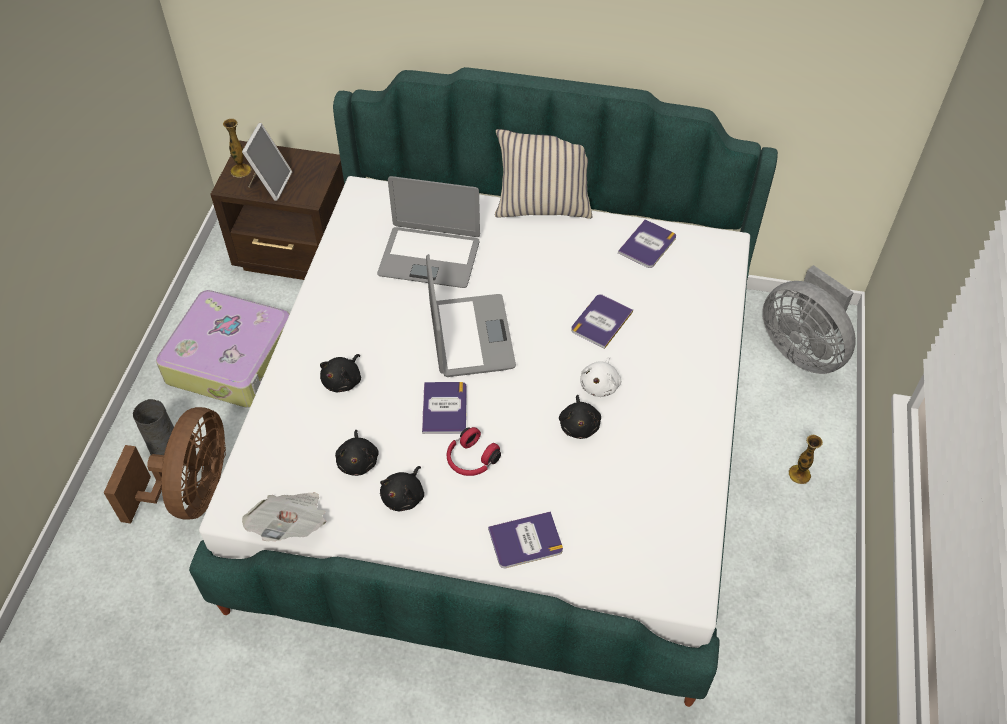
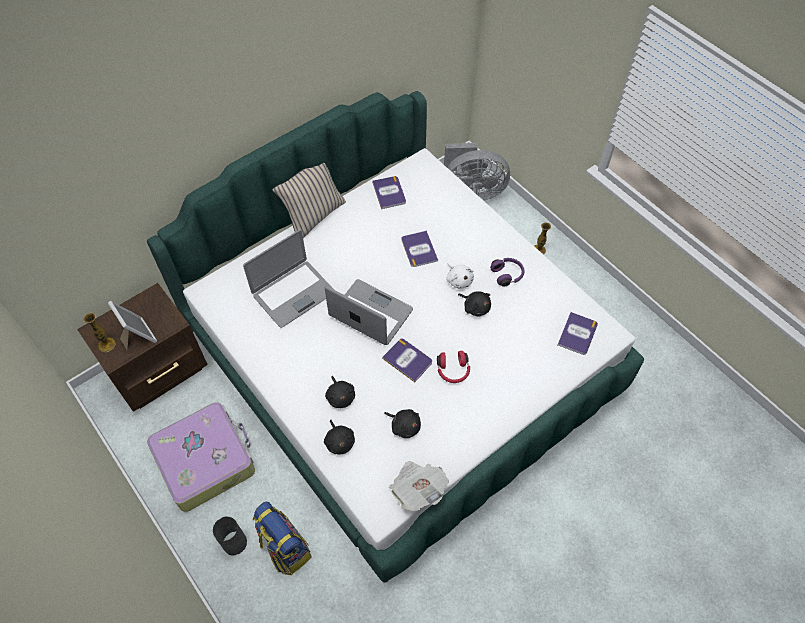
camera: 50 degrees left, 5 degrees up
brown fan [104,407,226,524] -> backpack [252,502,311,575]
black plush toy [380,466,424,511] -> black plush toy moved to [324,420,355,454]
book [488,511,563,568] -> book moved to [558,312,598,355]
none -> purple headphones [490,258,524,287]

